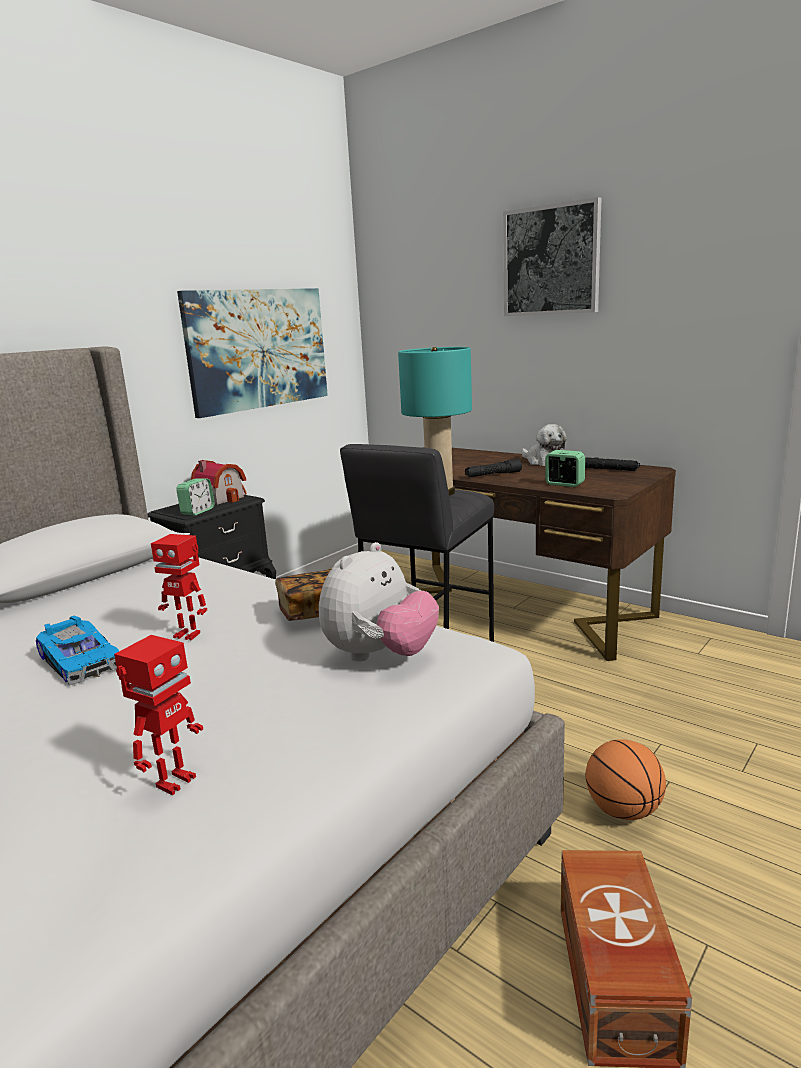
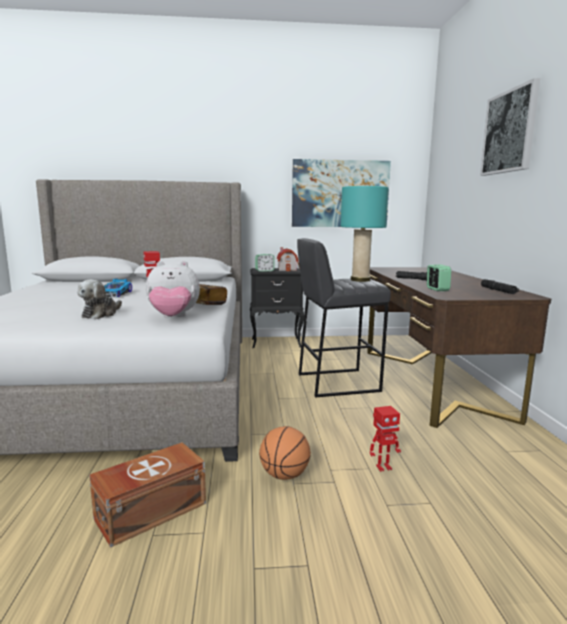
camera: 45 degrees right, 5 degrees down
toy robot [114,635,203,796] -> toy robot moved to [370,406,401,472]
plush toy [521,424,567,466] -> plush toy moved to [77,279,122,319]

